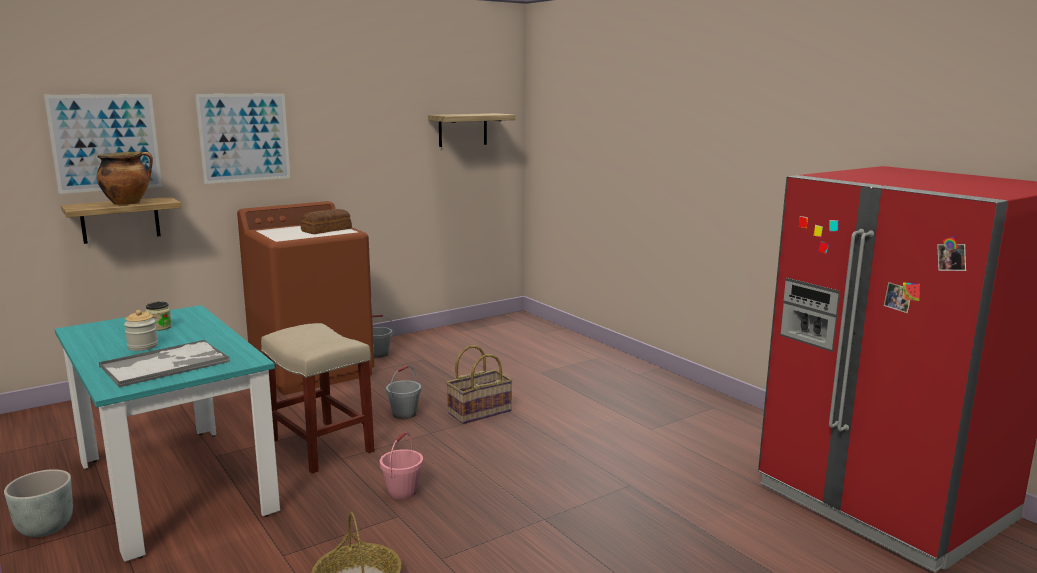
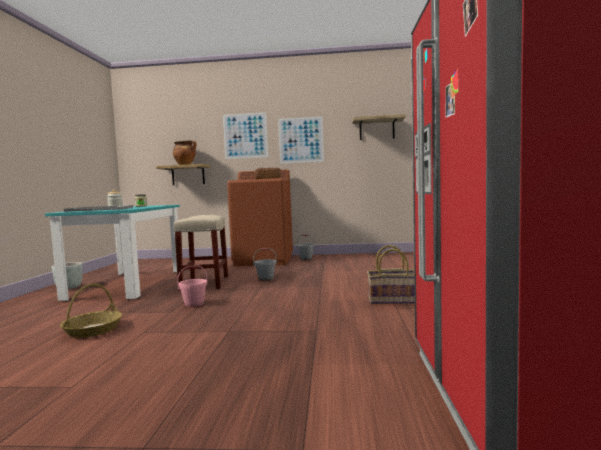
camera: 40 degrees right, 10 degrees down
picture [44,94,162,194] -> picture moved to [278,116,324,164]
basket [446,345,513,424] -> basket moved to [367,245,415,304]

